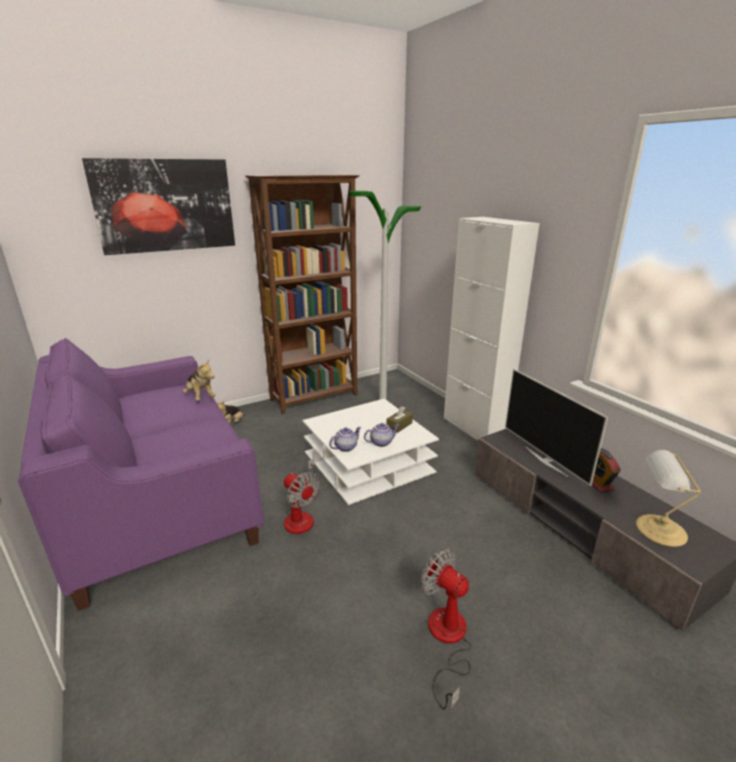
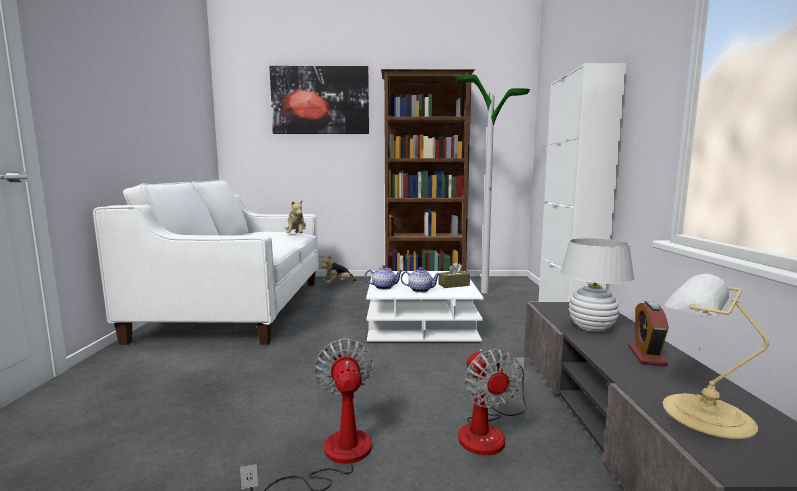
camera: 30 degrees right, 15 degrees down
purple sofa [18,338,264,611] -> white sofa [93,180,319,345]
fan [284,458,320,534] -> fan moved to [458,349,527,455]
television [505,369,608,486] -> white table lamp [560,238,634,332]

